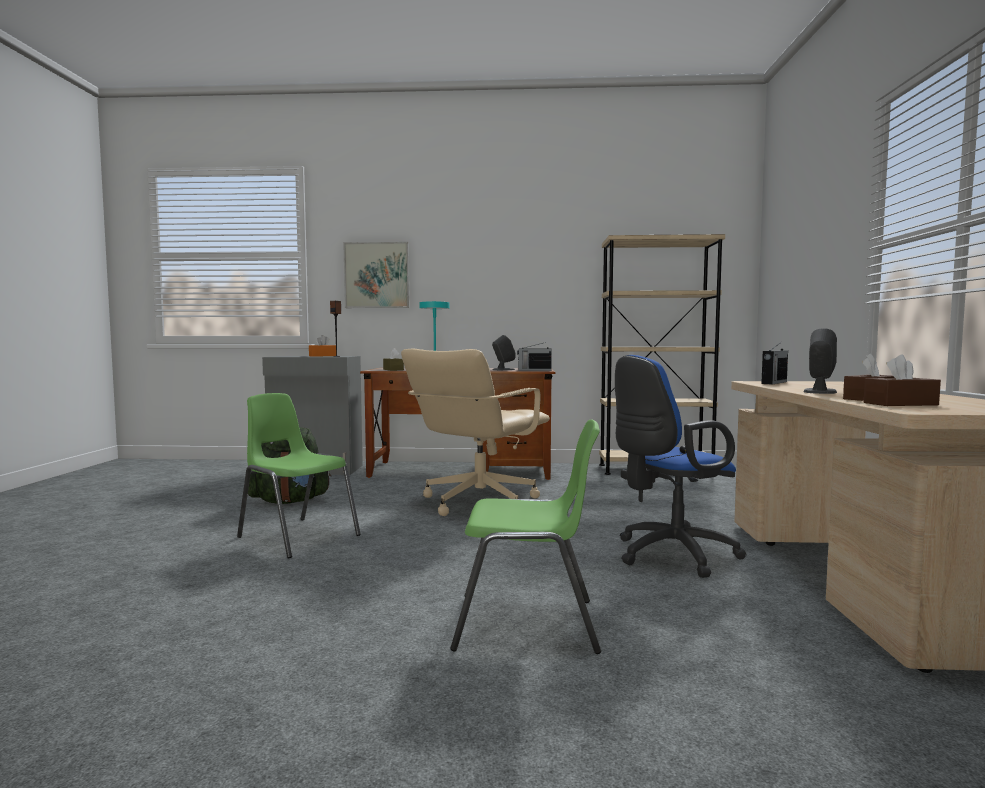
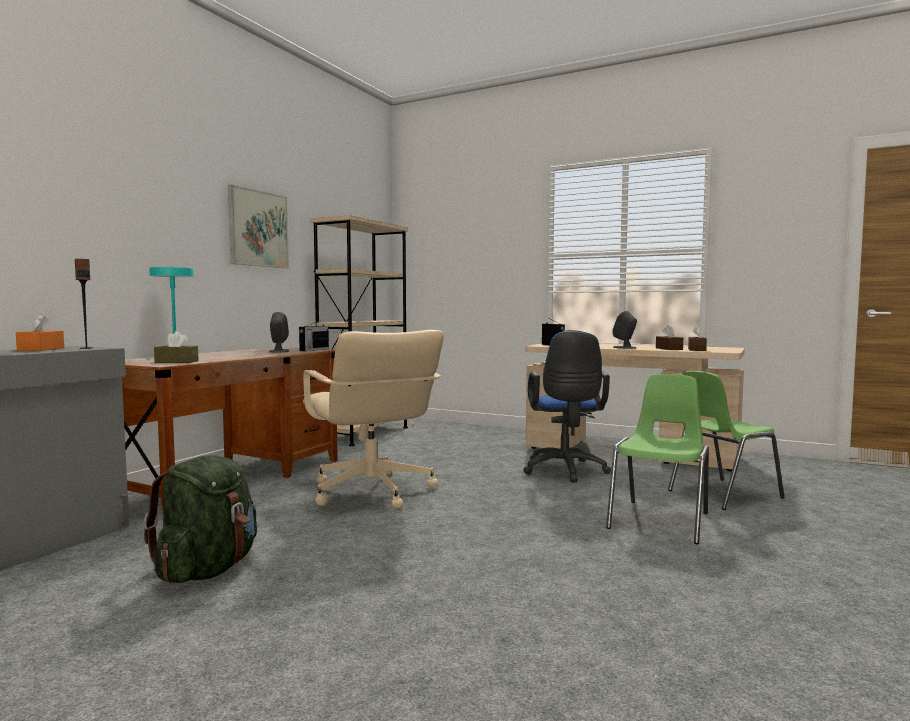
camera: 65 degrees left, 0 degrees up
green chair [237,393,361,558] -> green chair moved to [668,371,784,510]
picture [343,242,410,308] -> picture moved to [228,185,289,268]

